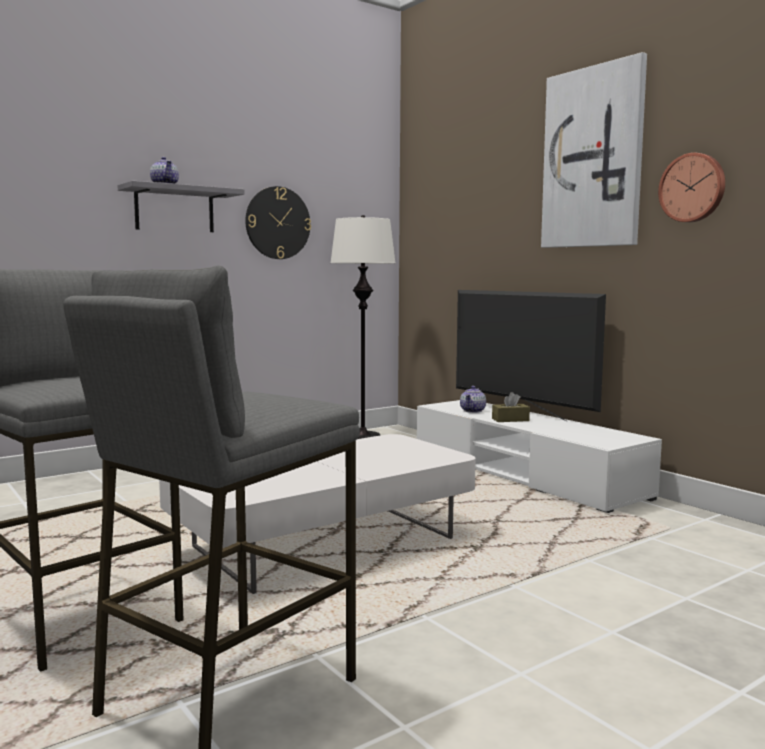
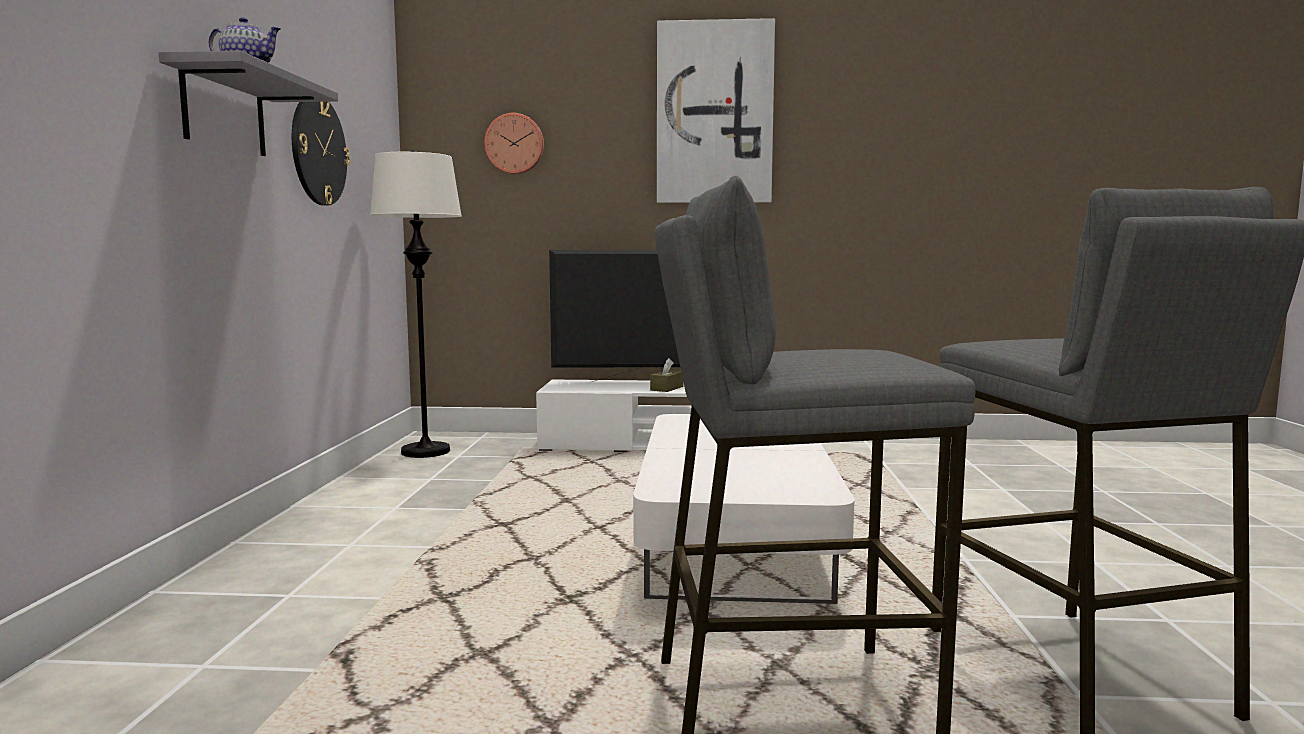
camera: 50 degrees left, 0 degrees up
teapot [460,386,486,413] -> none
wall clock [658,153,725,222] -> wall clock moved to [484,113,544,174]

